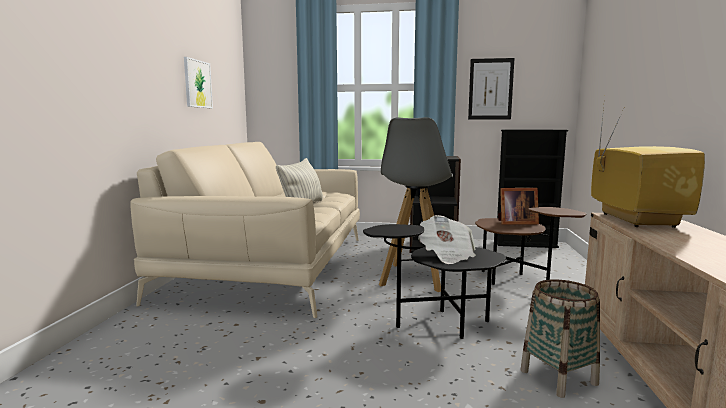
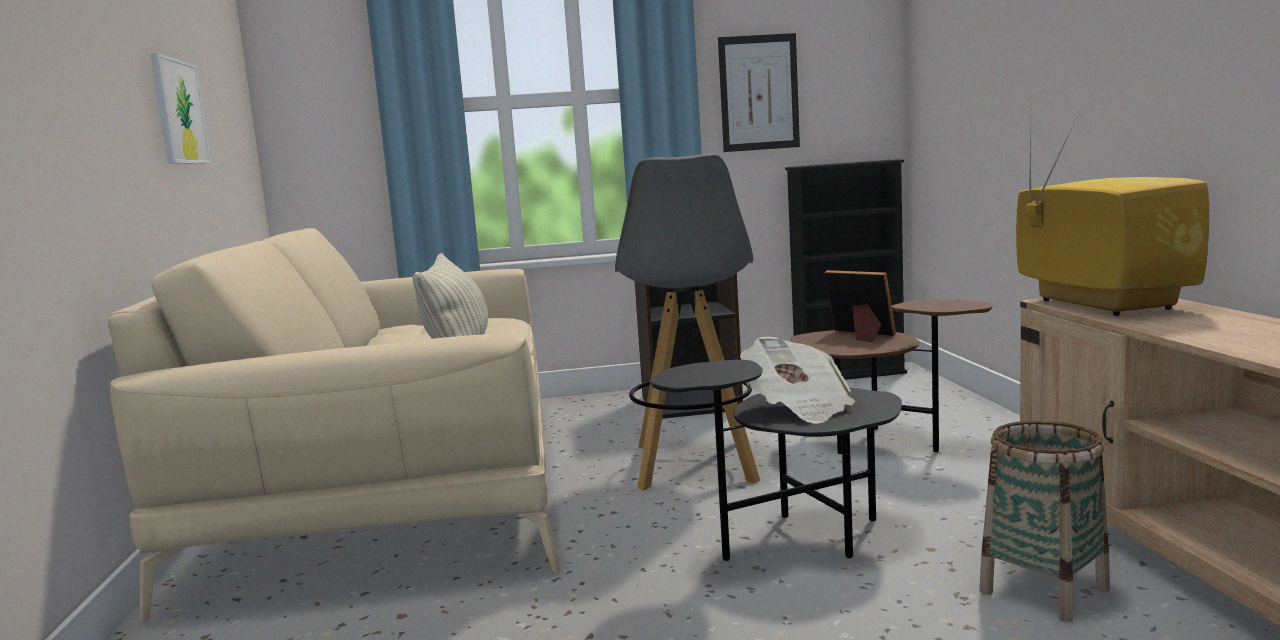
camera: 15 degrees left, 0 degrees up
picture frame [498,188,539,225] -> picture frame turned 120 degrees counterclockwise [824,270,896,342]

